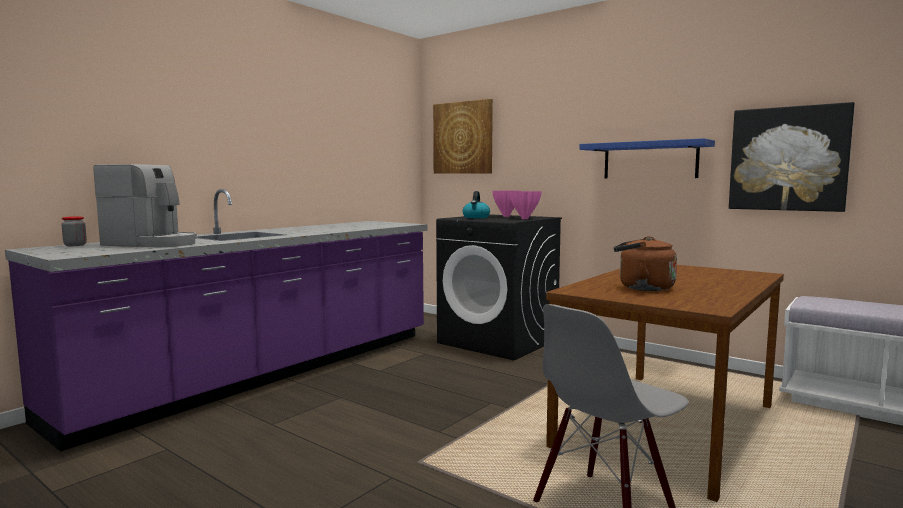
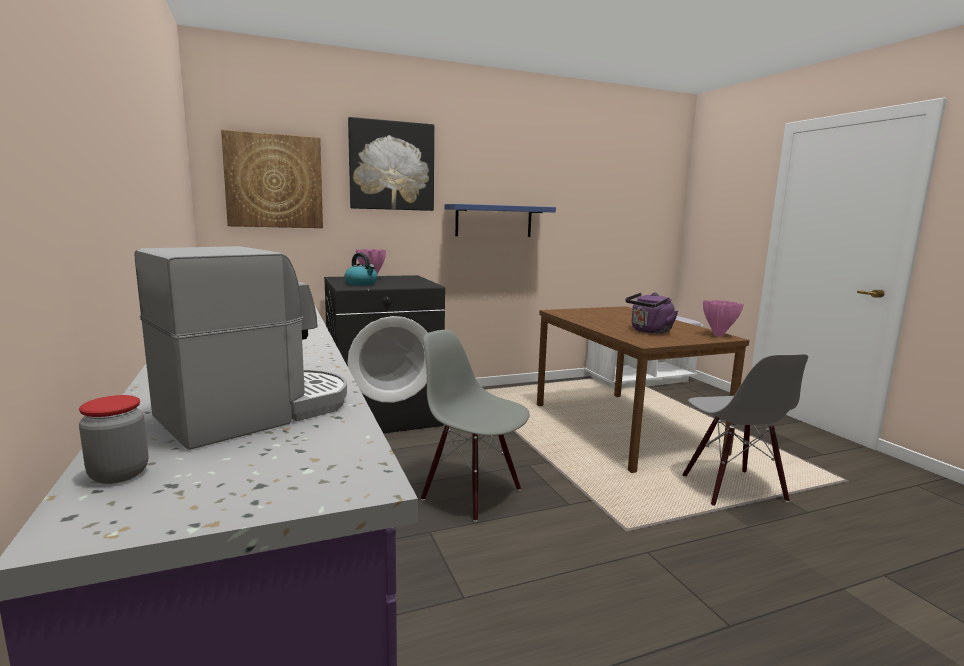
camera: 60 degrees left, 5 degrees up
pink vase [509,191,542,219] -> pink vase moved to [703,300,744,337]
brown kettle [614,236,677,291] -> purple kettle [625,292,678,334]
picture [729,102,855,212] -> picture moved to [348,117,434,211]
none -> grey chair [421,330,529,522]

